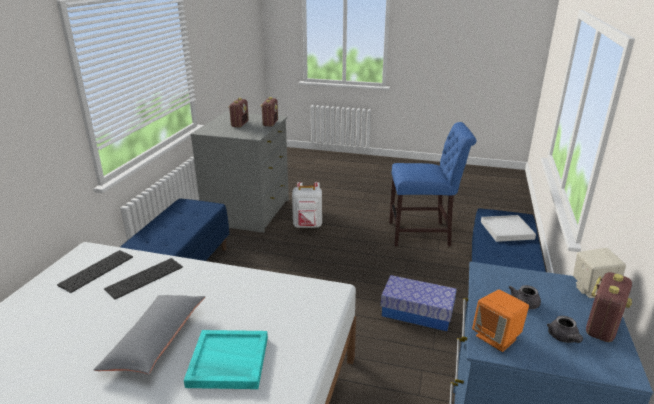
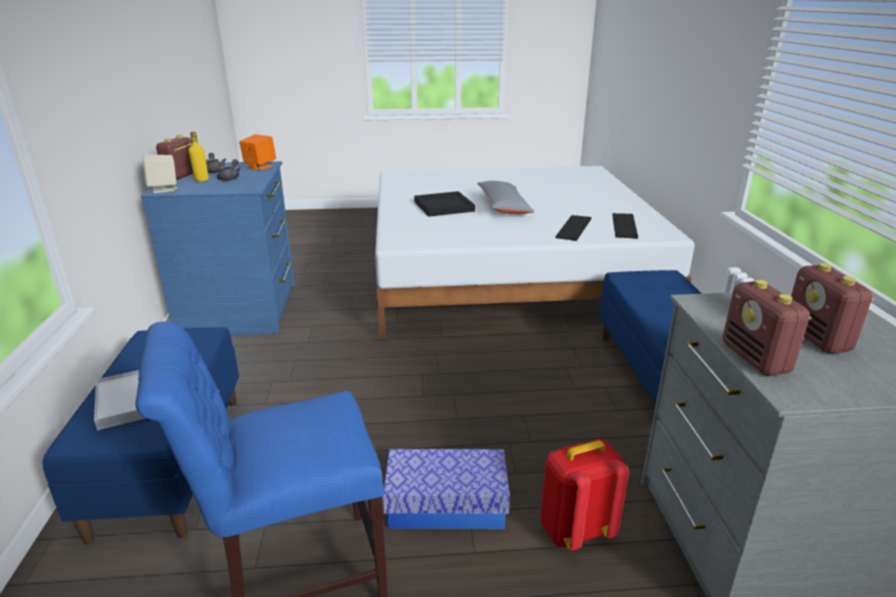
camera: 160 degrees right, 0 degrees up
turquoise tray [184,330,268,389] -> black tray [414,191,475,217]
white backpack [292,182,322,228] -> red backpack [540,439,629,551]
storage box [381,275,457,331] -> storage box moved to [383,449,510,529]
none -> yellow bottle [188,132,209,182]

